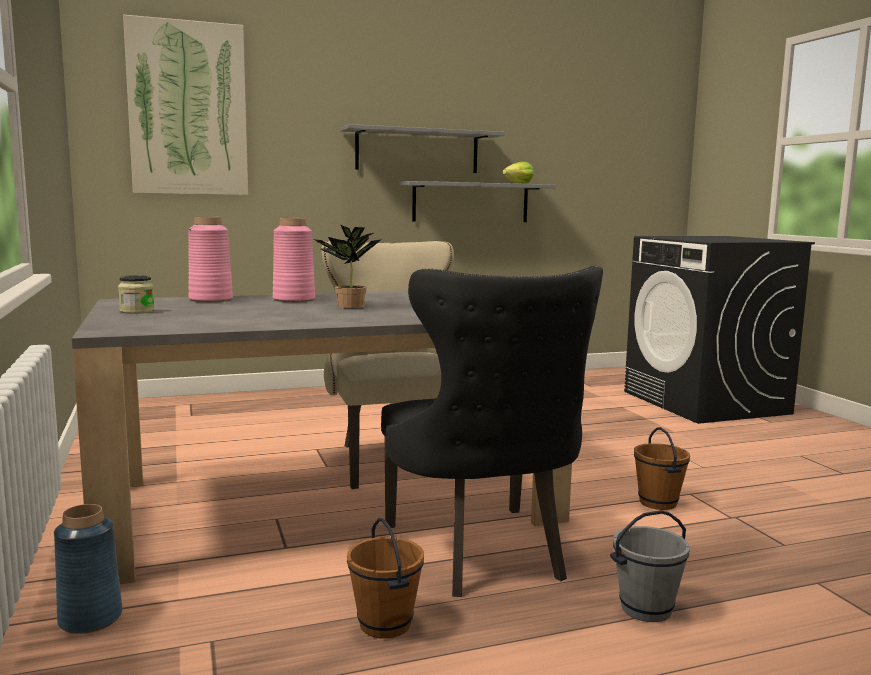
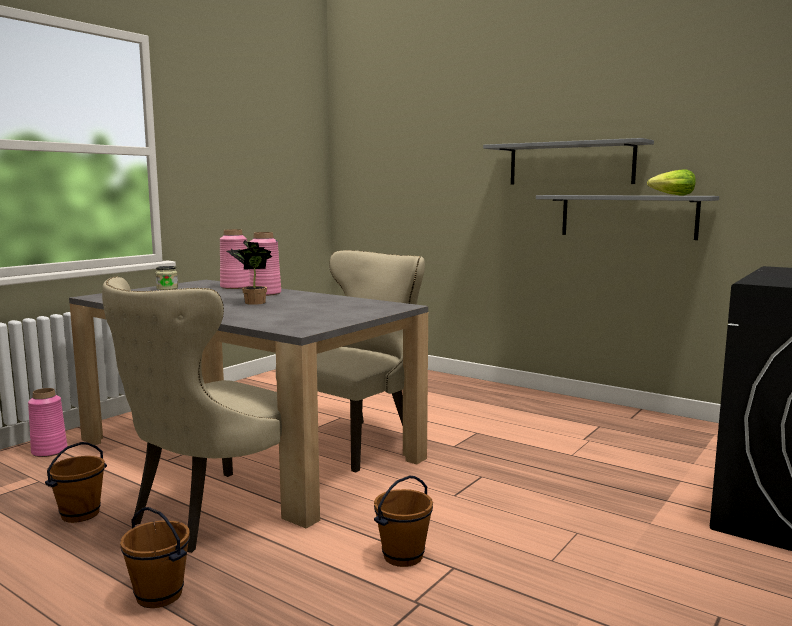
camera: 55 degrees right, 0 degrees up
blue vase [54,504,122,634] -> pink vase [28,388,67,457]
picture [123,15,248,195] -> none
black chair [381,265,603,597] -> beige chair [102,276,282,553]
grey bucket [610,510,690,622] -> brown bucket [120,507,190,608]

